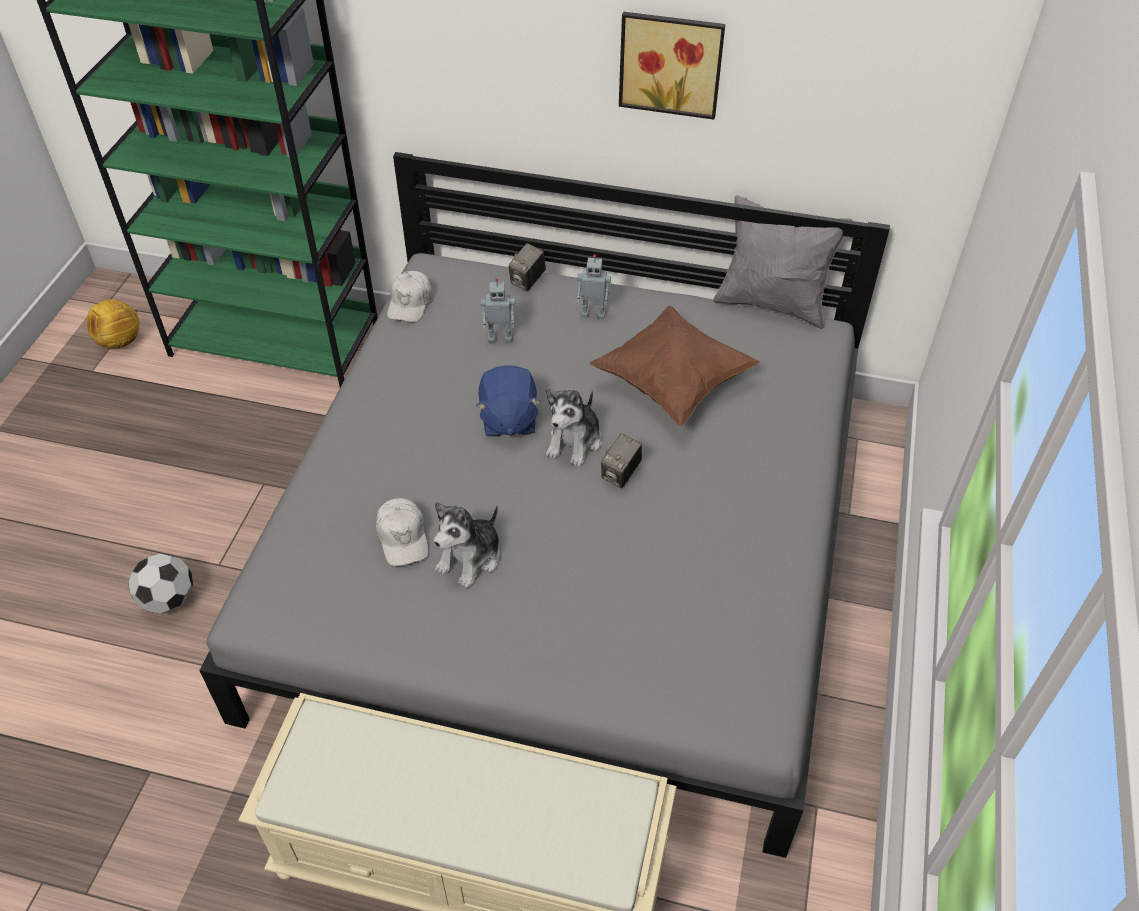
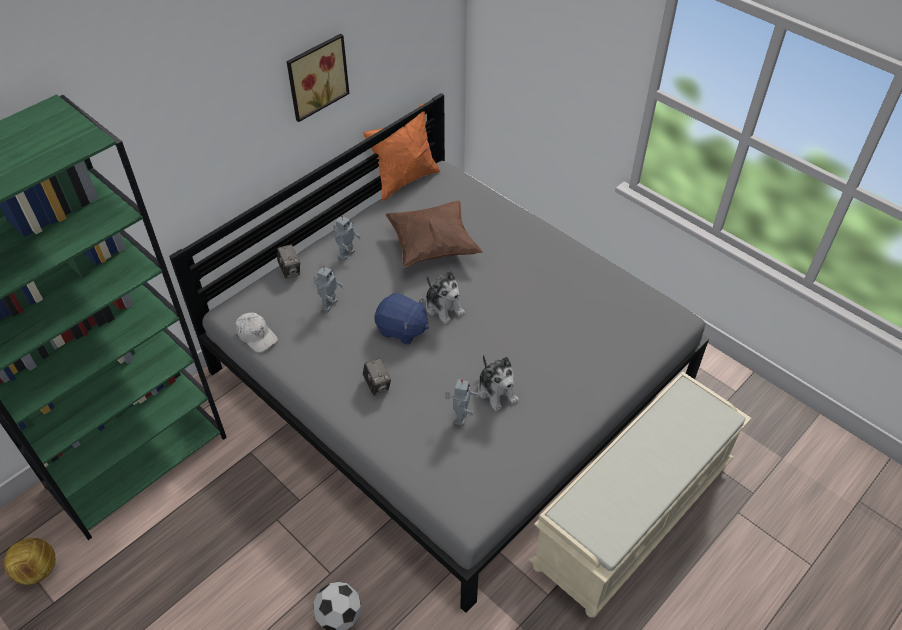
camera: 60 degrees left, 0 degrees up
white cap [376,498,429,566] -> toy robot [445,379,479,426]
camera [601,433,642,488] -> camera moved to [363,358,391,396]
grey pillow [713,195,852,329] -> orange pillow [363,103,440,201]

